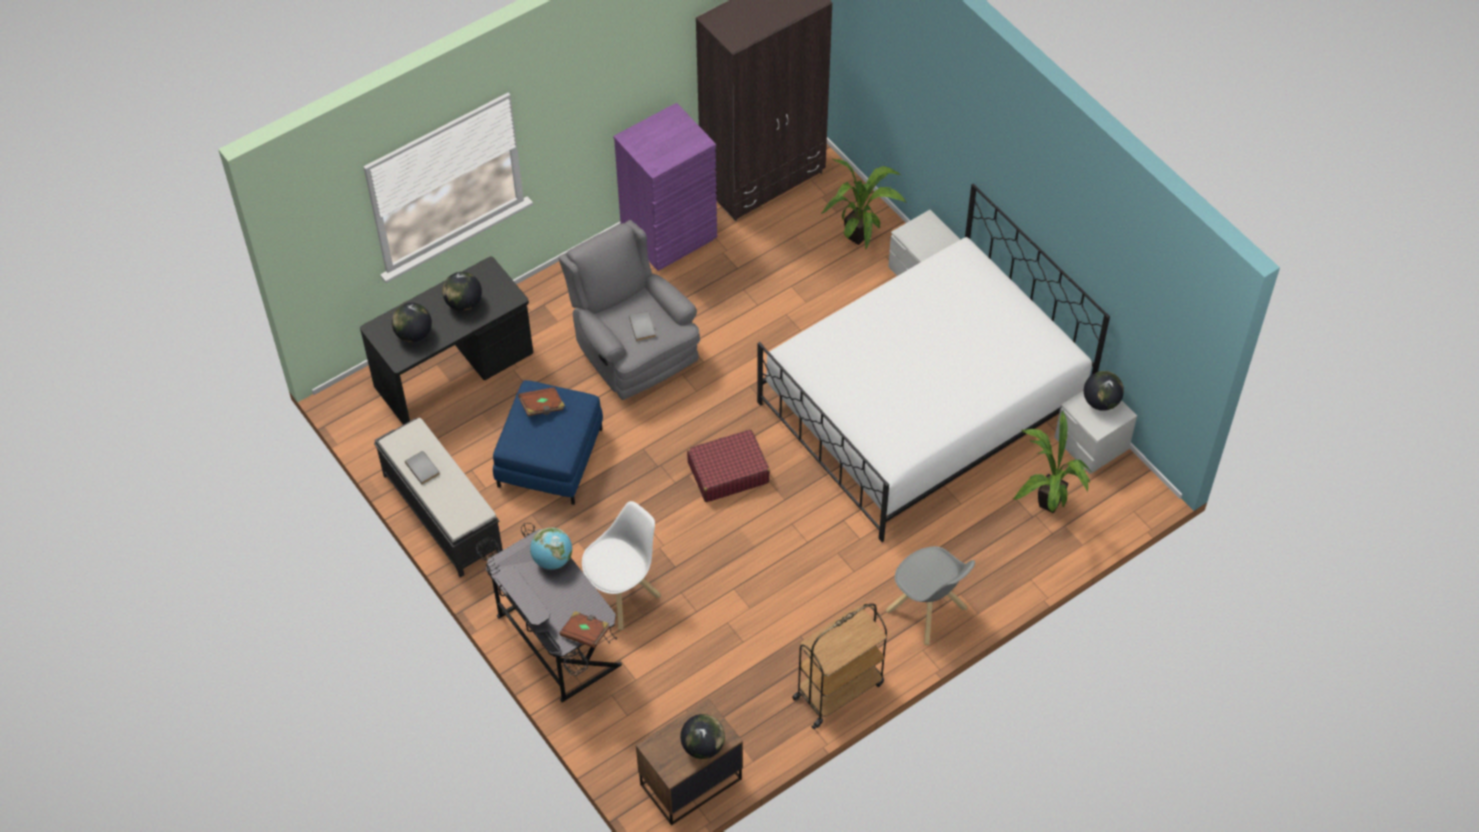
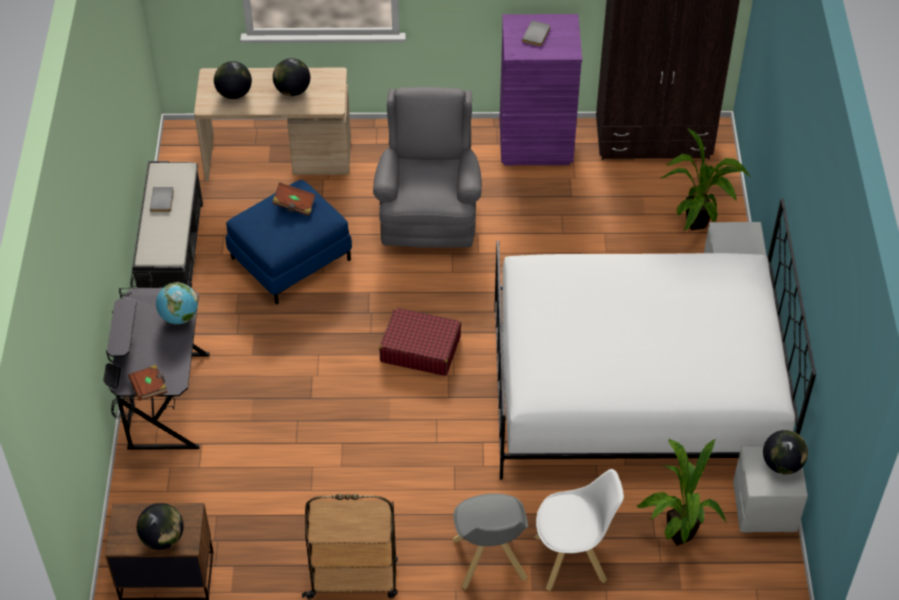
camera: 35 degrees right, 5 degrees down
black desk [360,256,533,425] -> beige desk [194,68,351,181]
white chair [582,501,661,629] -> white chair moved to [534,469,624,591]
grey book [629,311,656,341] -> grey book moved to [522,20,550,46]

